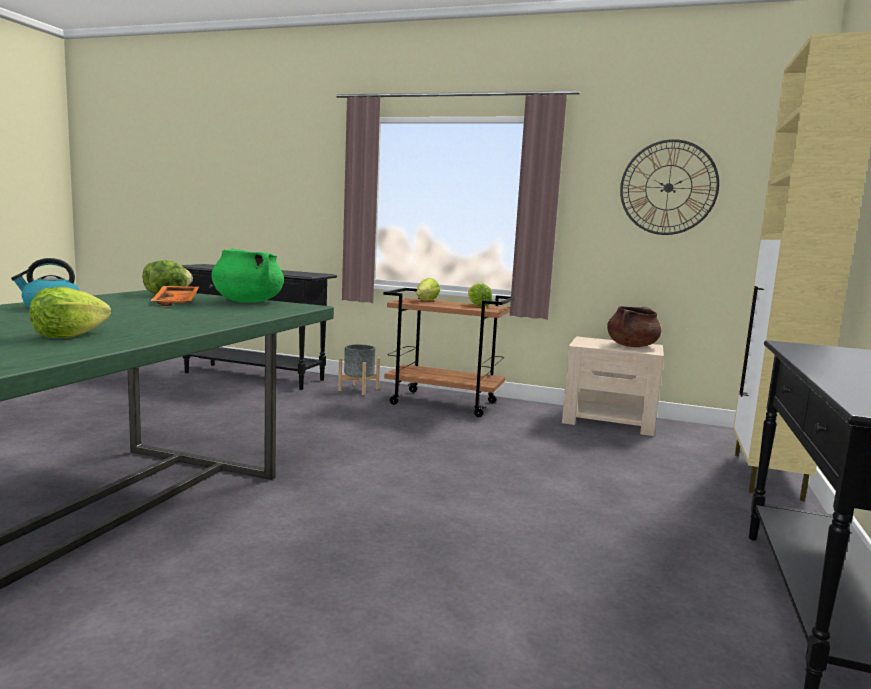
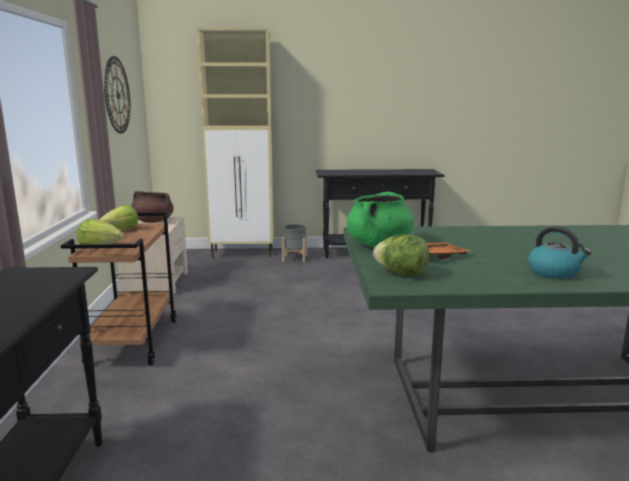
camera: 110 degrees left, 5 degrees up
lettuce [29,287,111,338] -> none
grey planter [338,344,380,395] -> grey planter moved to [282,224,307,262]

